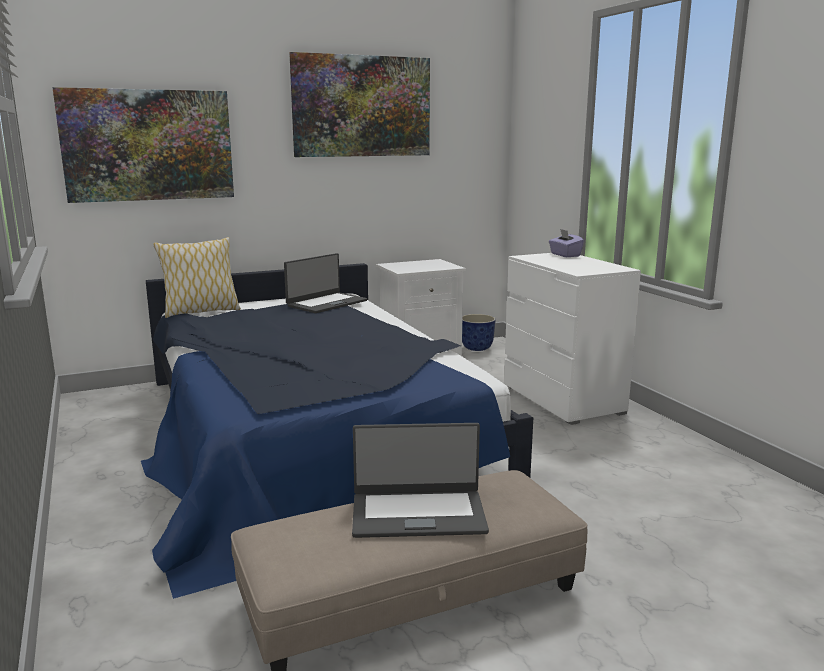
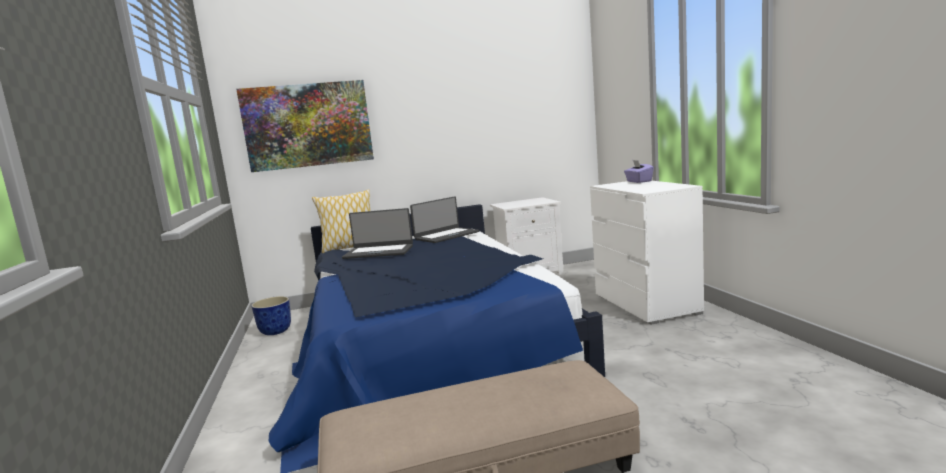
camera: 10 degrees right, 5 degrees down
picture [289,52,430,157] -> none
laptop [352,423,489,538] -> laptop moved to [342,208,413,259]
planter [462,314,496,351] -> planter moved to [251,296,291,335]

